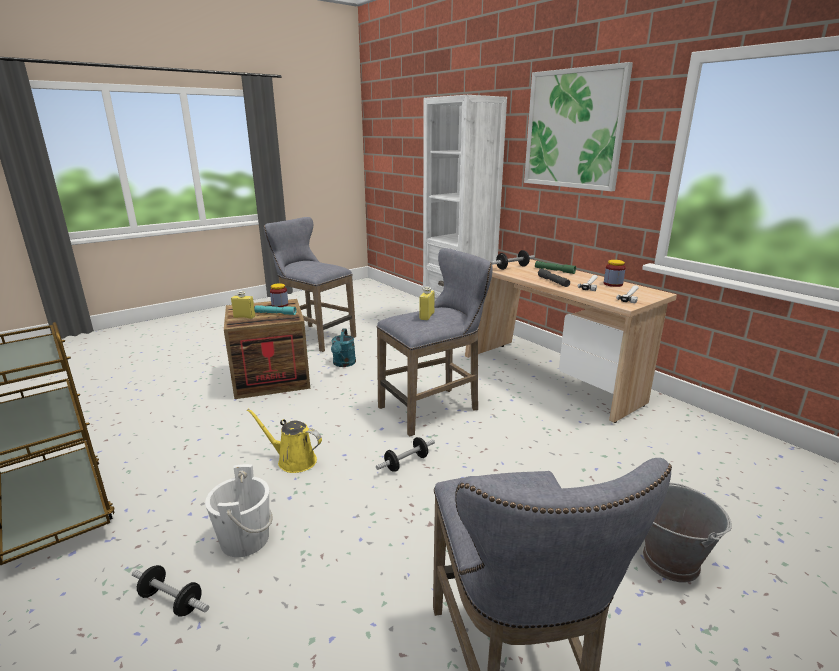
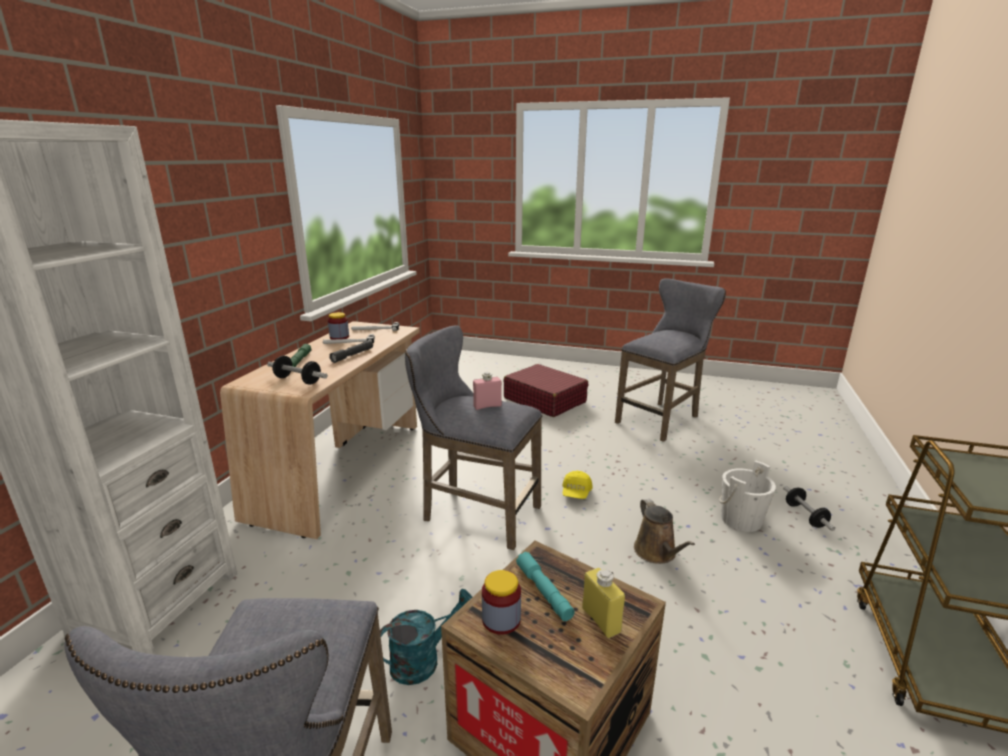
camera: 125 degrees left, 0 degrees up
yellow watering can [247,409,322,473] -> brown watering can [634,498,695,564]
dumbbell [376,437,435,472] -> yellow cap [562,471,593,499]
yellow bottle [419,286,434,320] -> pink bottle [473,372,502,410]
picture [524,62,633,192] -> none
grey bucket [643,483,732,583] -> red suitcase [503,364,588,417]

